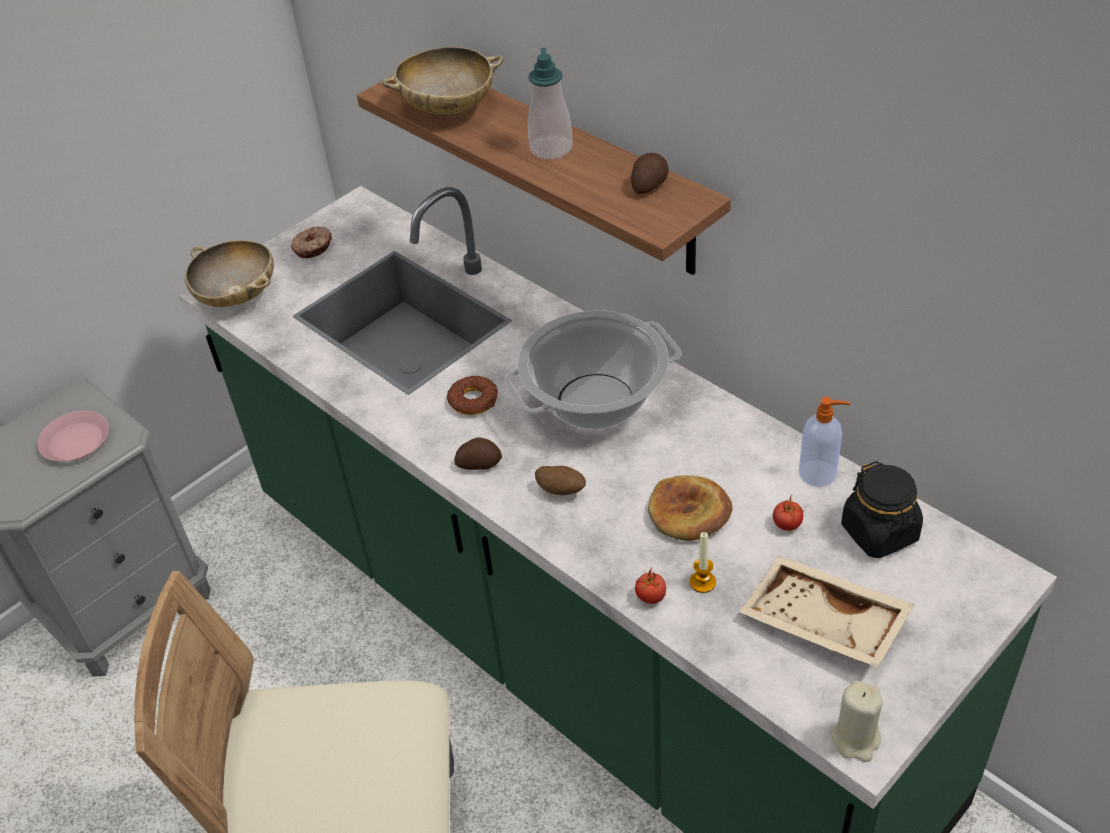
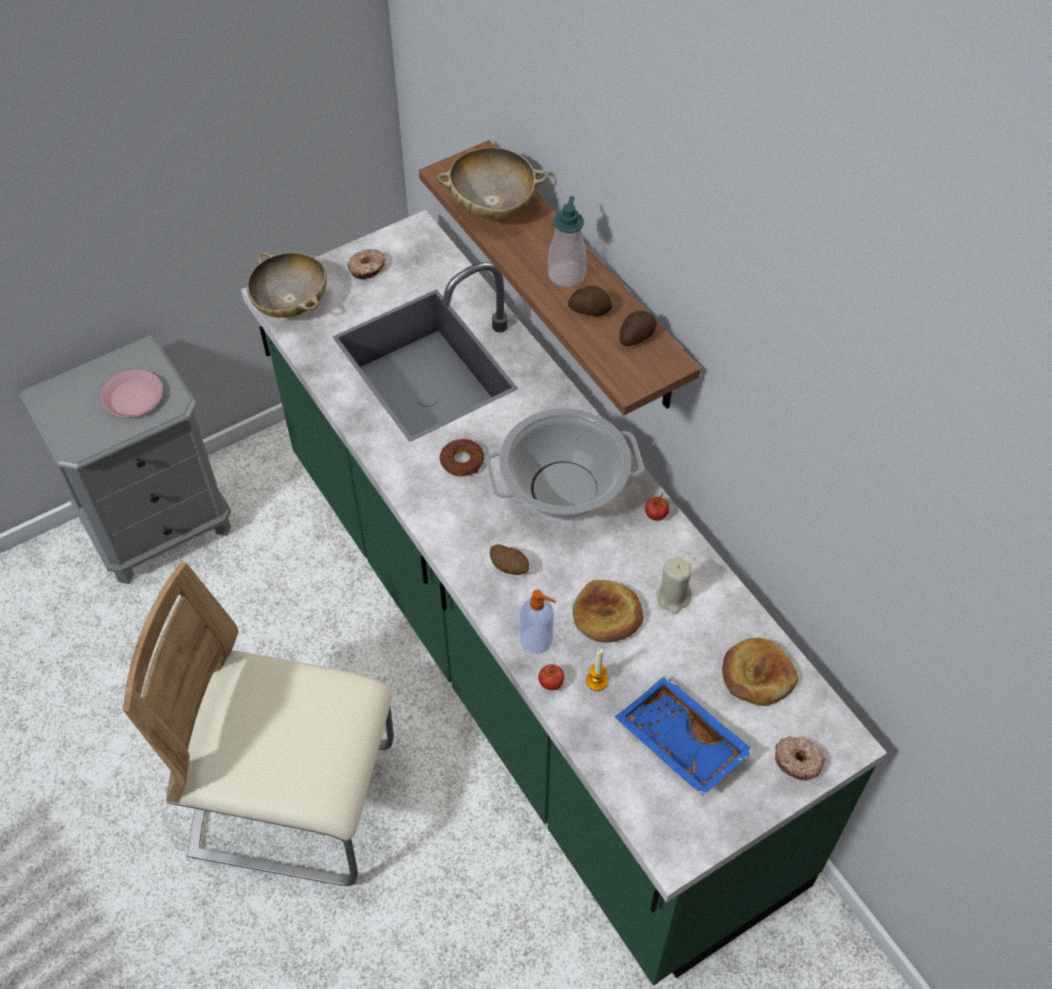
camera: 10 degrees right, 10 degrees up
potato [454,438,502,470] -> potato moved to [568,285,612,317]
beige tray [739,556,915,668] -> blue tray [615,676,754,796]
tomato [773,494,804,531] -> tomato moved to [645,493,669,521]
soap dispenser [799,397,850,487] -> soap dispenser moved to [520,590,556,654]
beige candle [831,681,883,762] -> beige candle moved to [656,557,692,614]
black jar [841,461,923,558] -> bread [722,638,798,706]
none -> donut [775,736,825,781]

